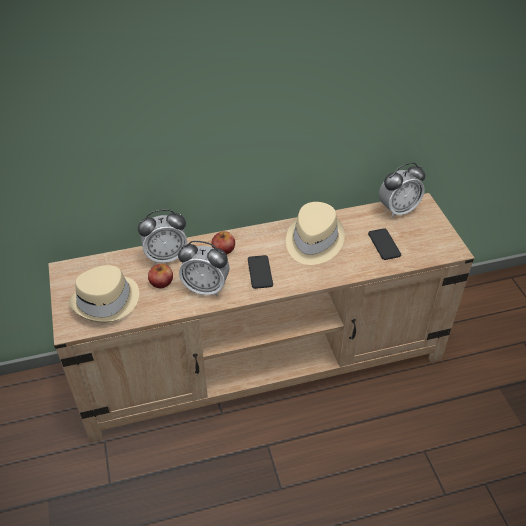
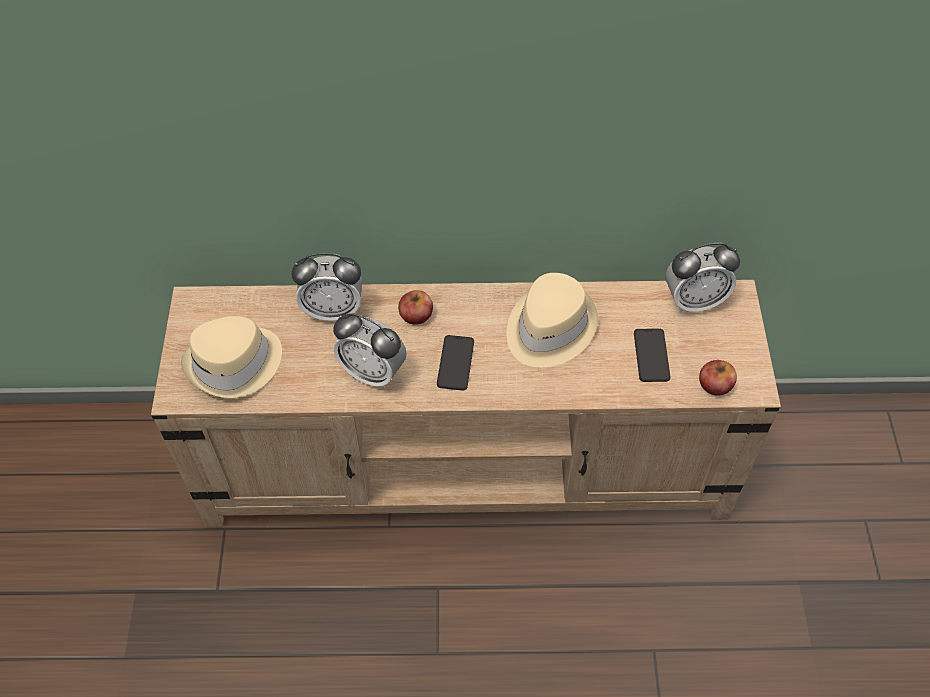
camera: 15 degrees right, 10 degrees up
apple [148,264,173,288] -> apple moved to [699,360,737,396]

